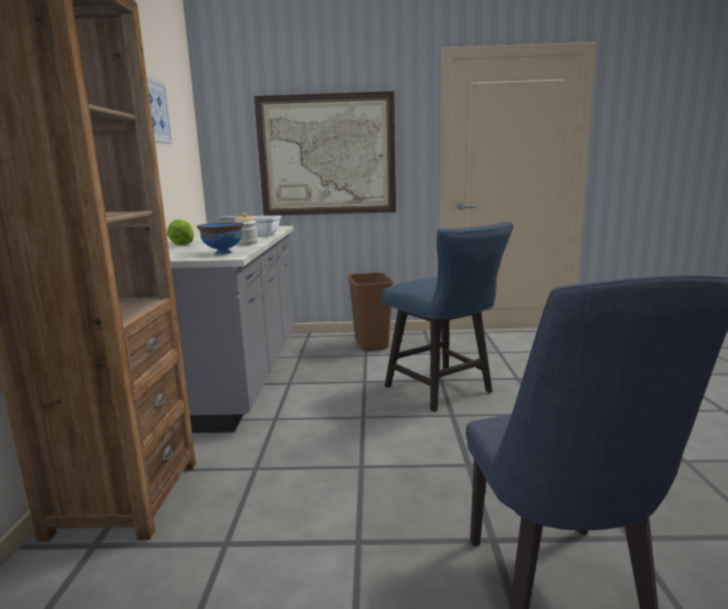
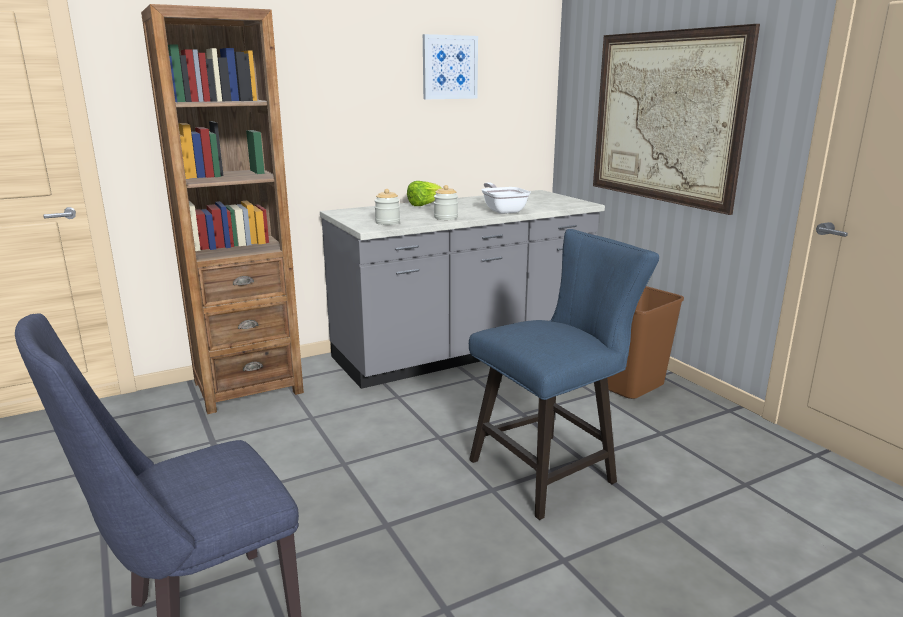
camera: 60 degrees right, 5 degrees up
blue bowl [197,222,244,254] -> jar [374,189,400,225]
blue chair [382,221,513,412] -> blue chair turned 150 degrees counterclockwise [469,229,659,520]

